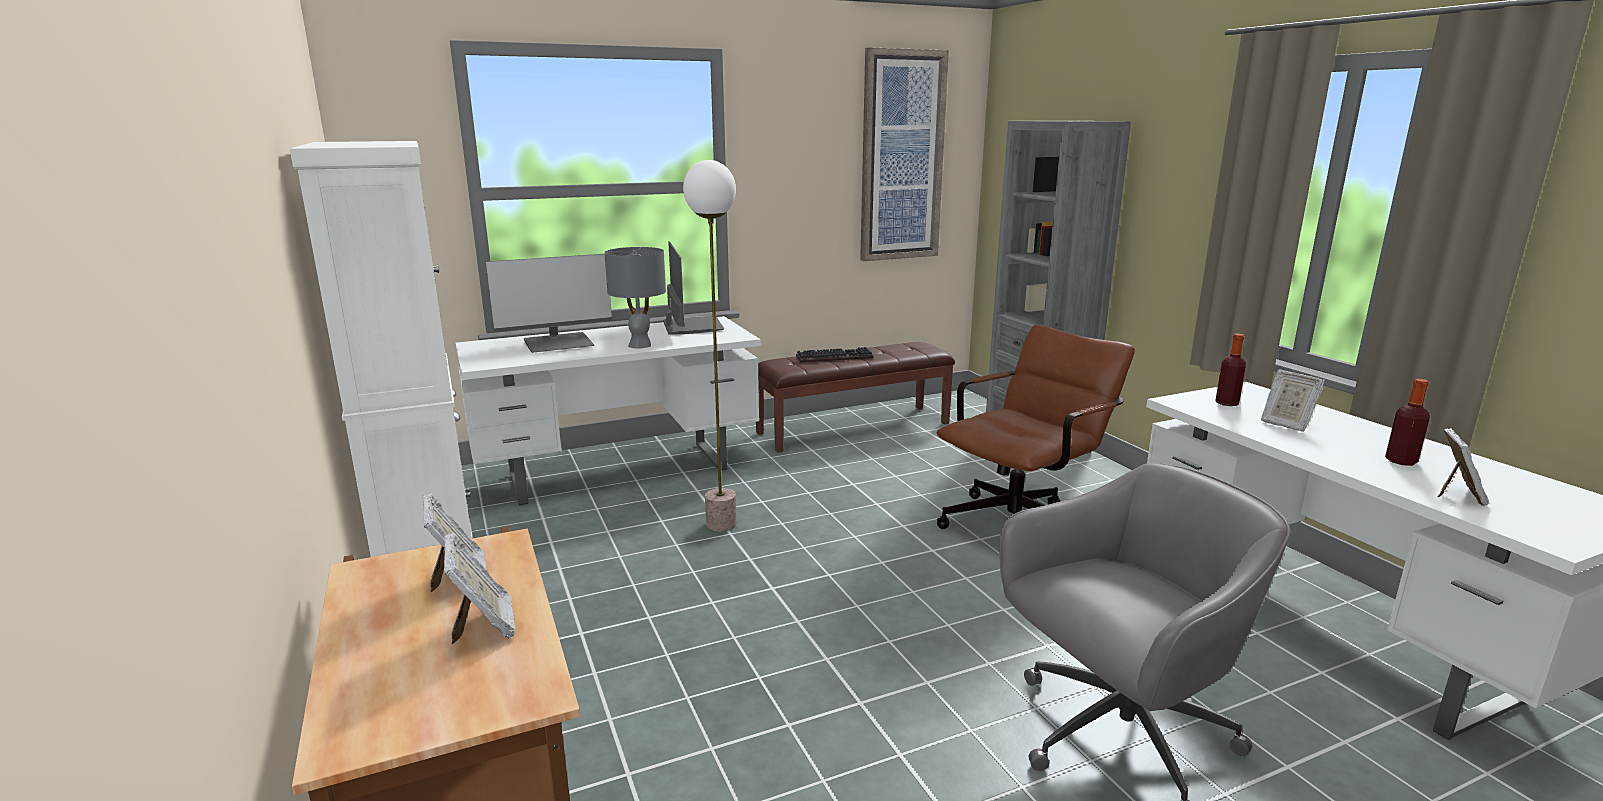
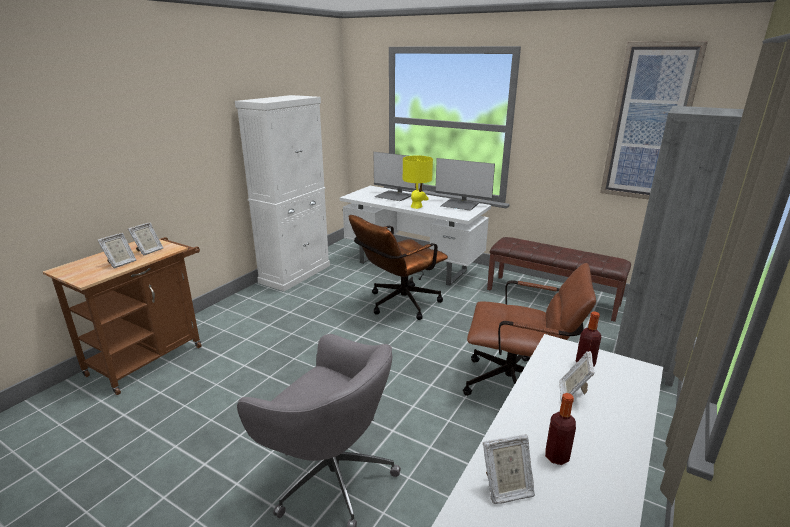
camera: 55 degrees right, 5 degrees up
grey table lamp [604,247,666,348] -> yellow table lamp [403,156,433,209]
monitor [663,241,724,335] -> monitor turned 75 degrees clockwise [435,158,495,210]
floor lamp [683,160,737,531] -> brown office chair [349,215,448,320]
keyboard [796,347,873,363] -> none

